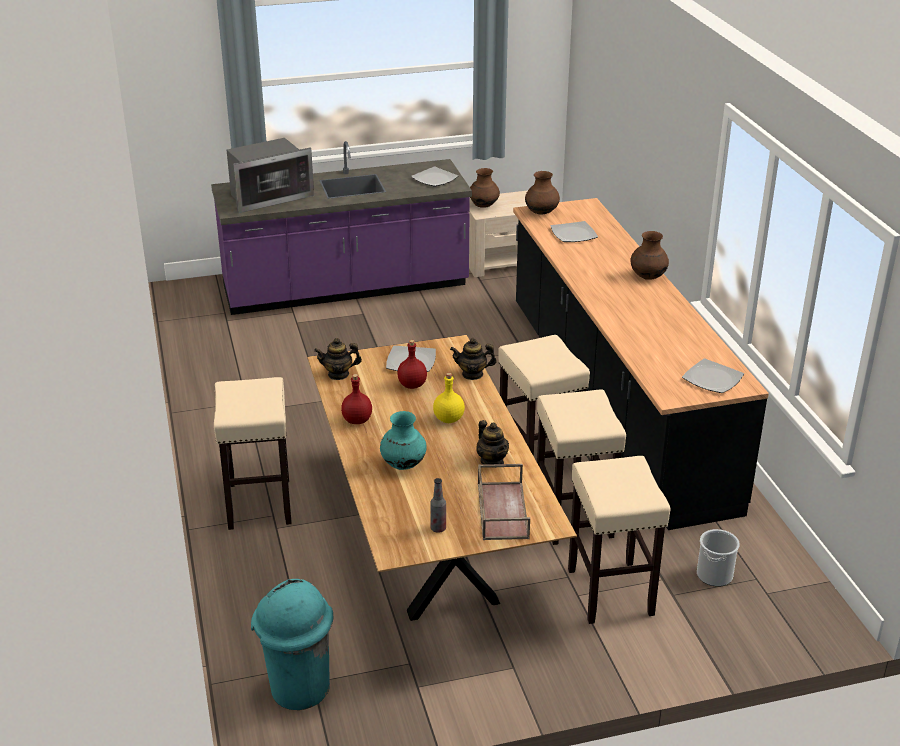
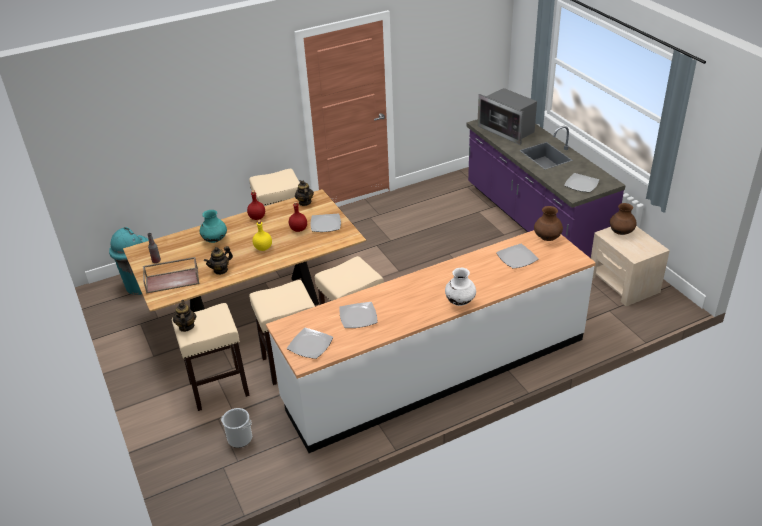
camera: 80 degrees right, 5 degrees up
teapot [450,338,497,380] -> teapot moved to [173,300,196,332]
black counter [513,198,769,530] -> white counter [266,230,596,453]
brown vase [630,231,669,280] -> white vase [445,268,476,306]
none -> plate [340,302,378,328]

